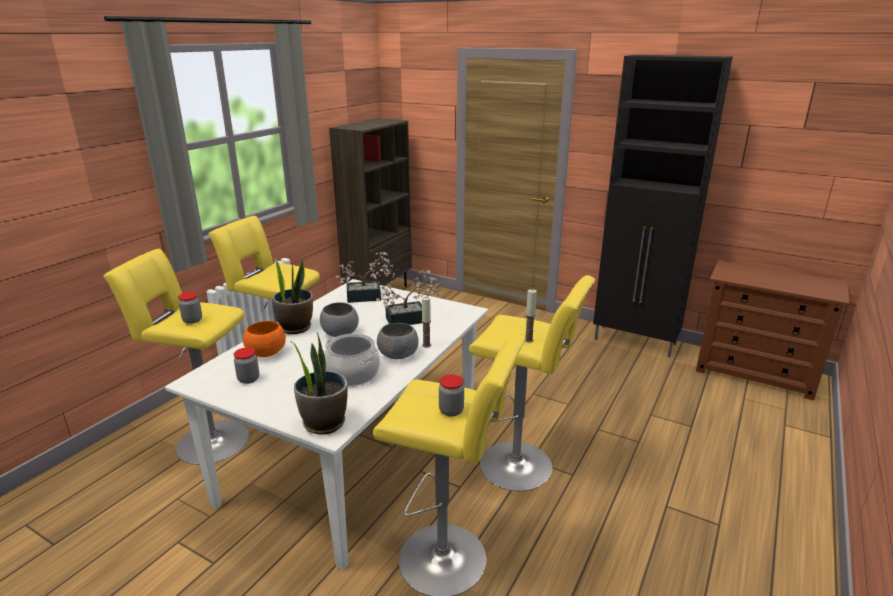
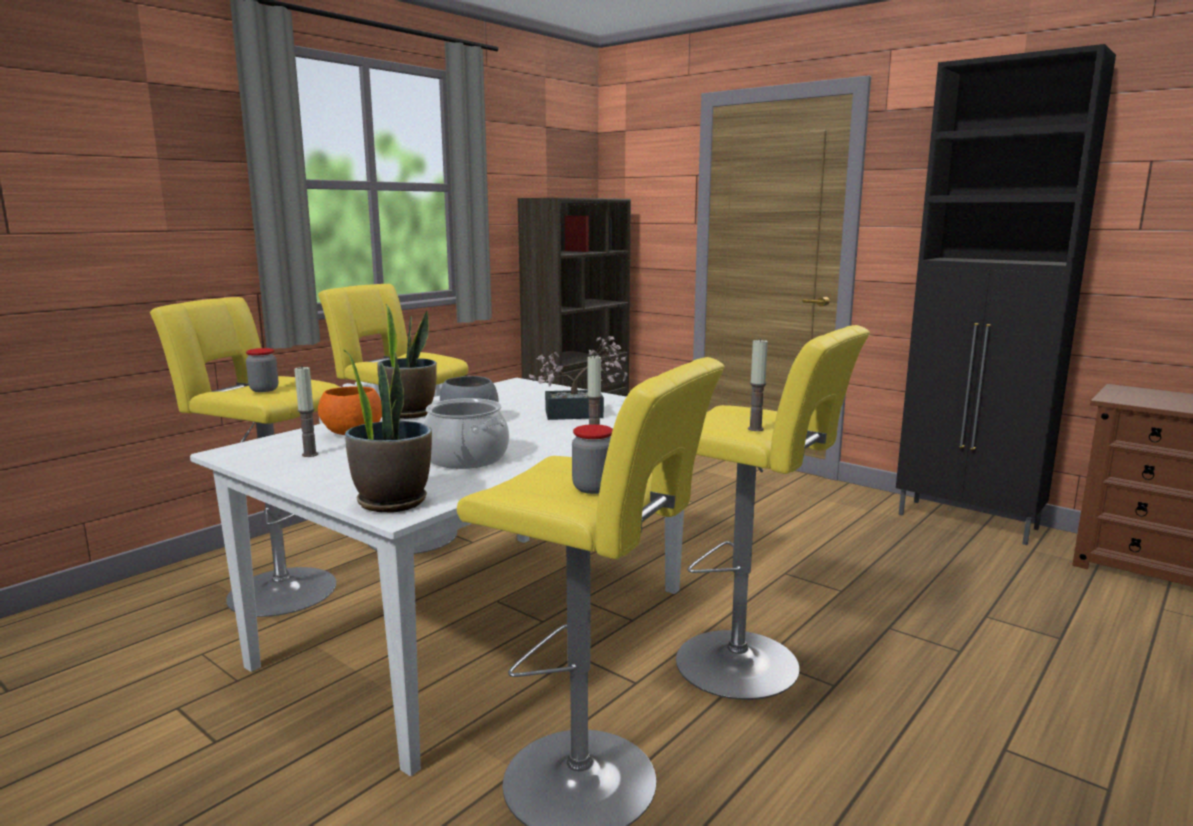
camera: 10 degrees right, 10 degrees down
jar [234,348,259,384] -> candle [294,365,318,457]
potted plant [335,252,395,303] -> none
grey bowl [377,323,419,359] -> none

